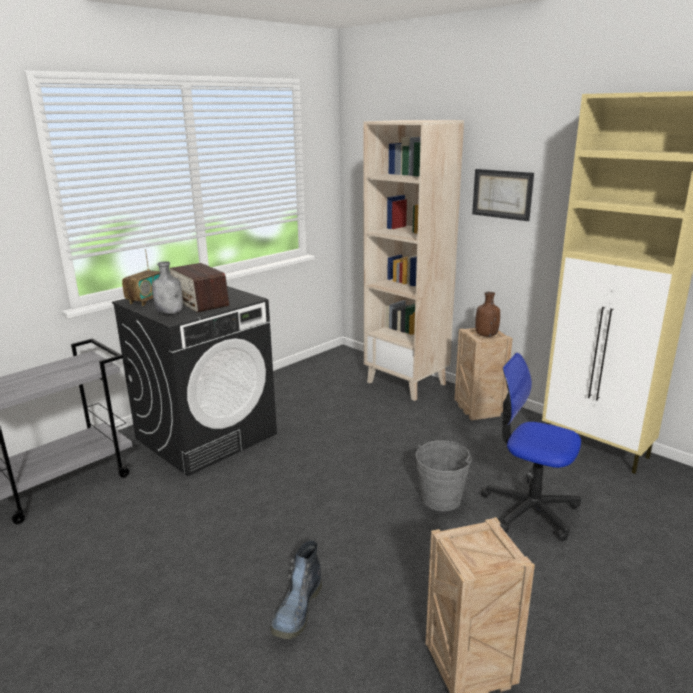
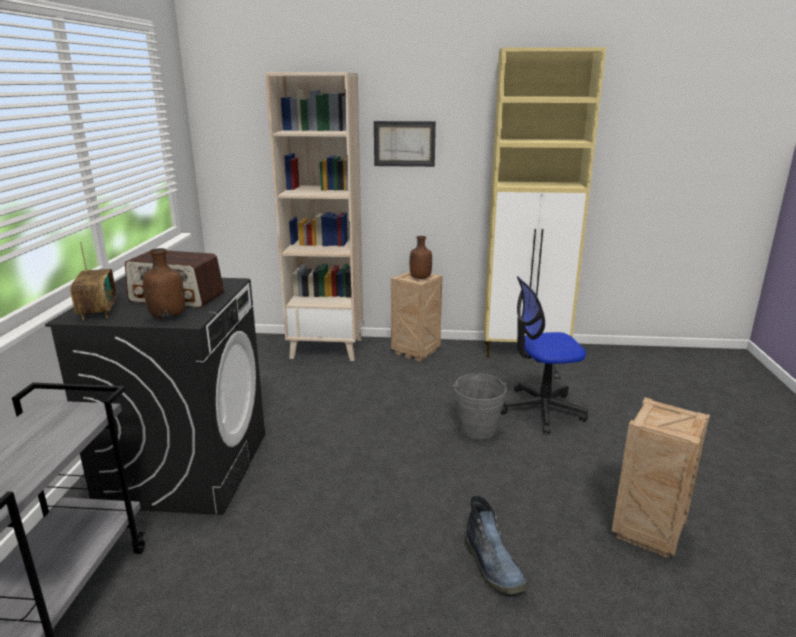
camera: 40 degrees left, 0 degrees up
grey bottle [152,261,183,315] -> brown bottle [143,248,185,319]

